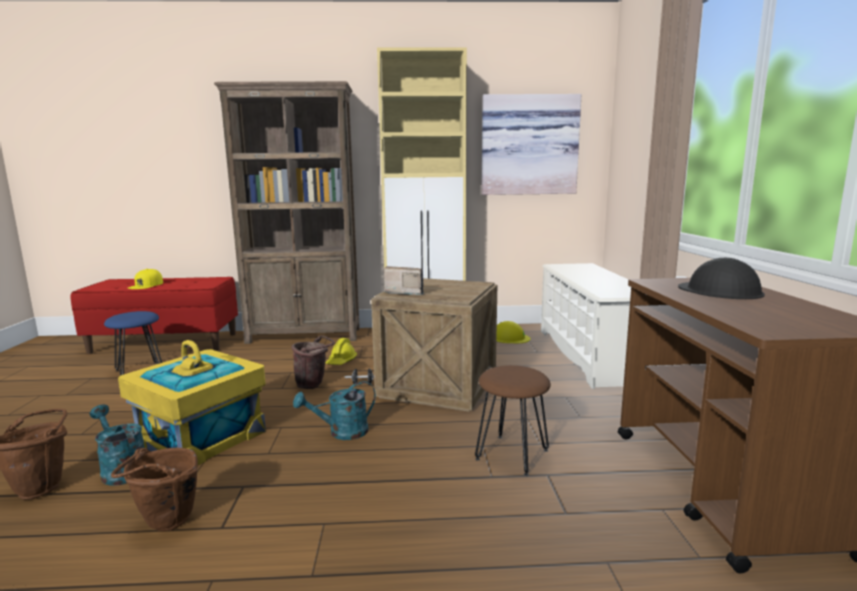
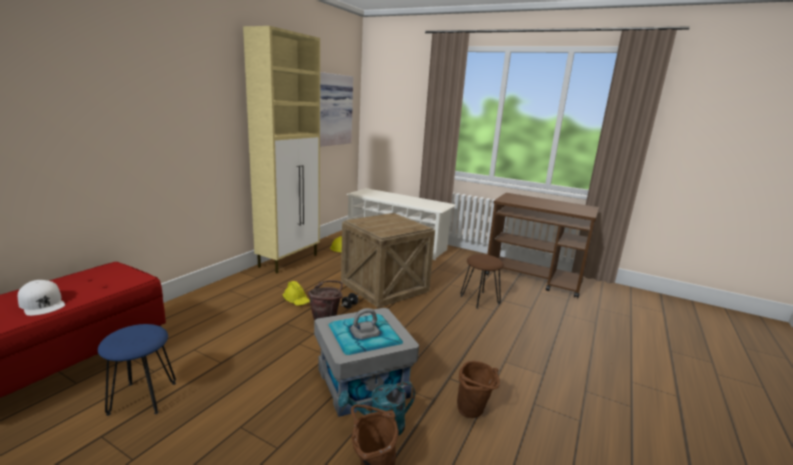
camera: 60 degrees left, 5 degrees up
yellow storage box [118,340,266,465] -> grey storage box [314,308,419,417]
yellow cap [128,269,163,289] -> white cap [18,280,65,316]
brown bookcase [214,81,360,344] -> none
turquoise watering can [293,381,376,440] -> none
radio [384,266,424,295] -> none
black hard hat [678,258,765,299] -> none

